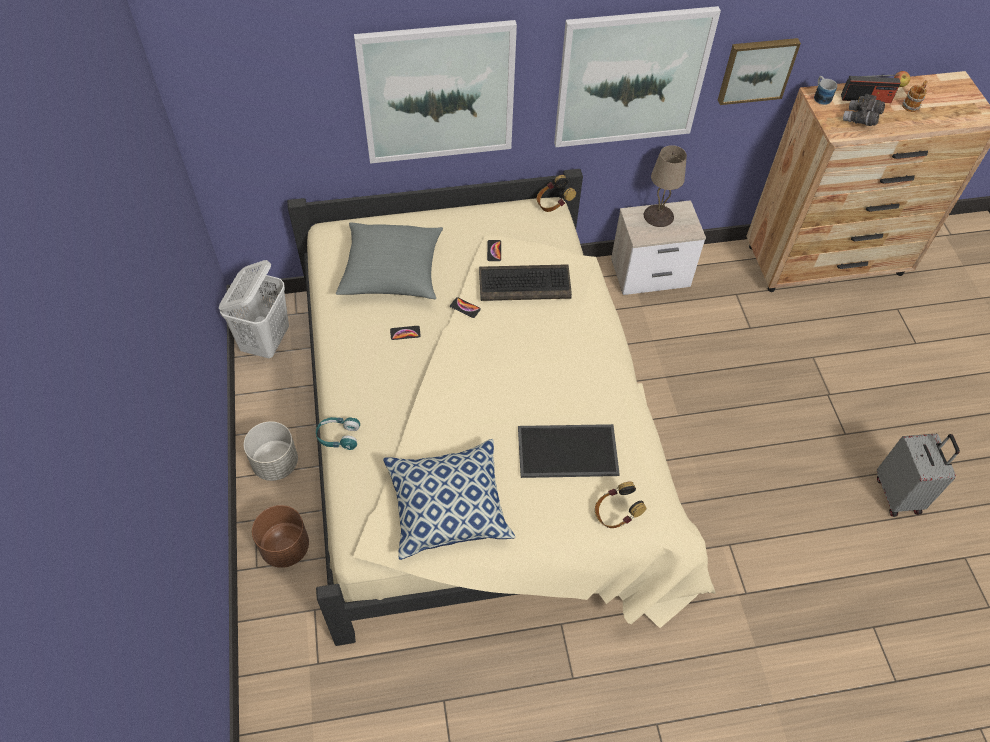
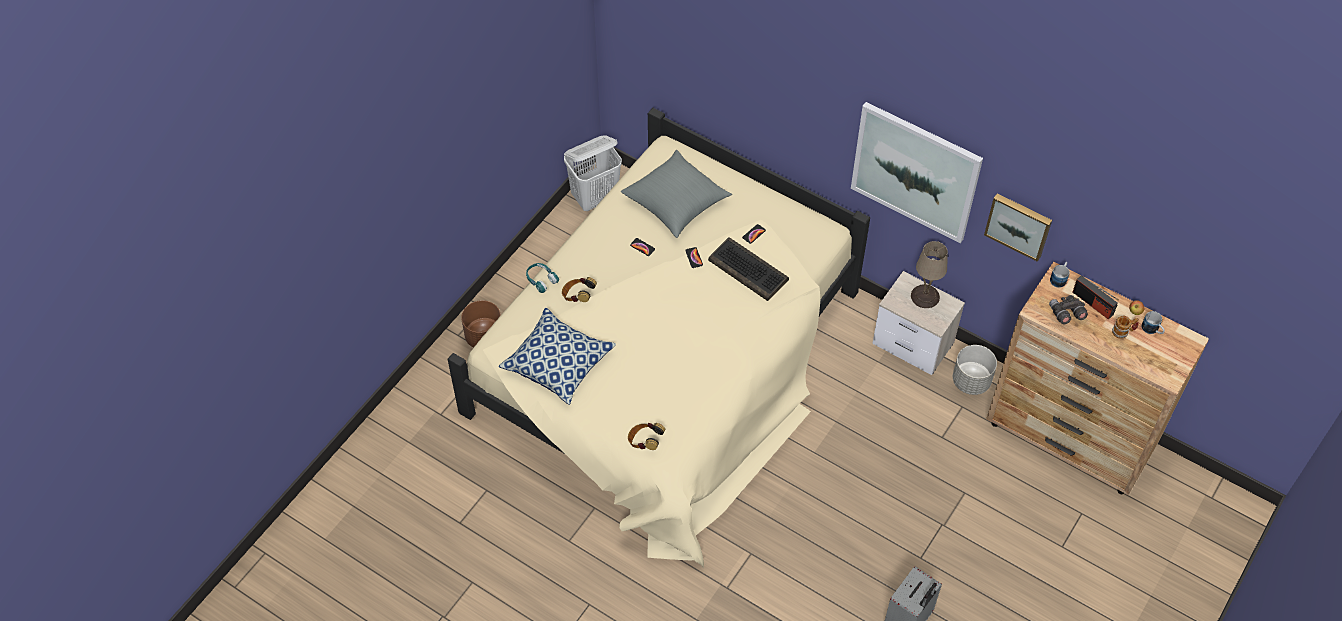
camera: 45 degrees right, 0 degrees up
grey planter [244,421,298,481] -> grey planter moved to [953,345,997,395]
picture [354,20,517,164] -> none
tray [518,424,620,478] -> none
headphones [537,175,576,212] -> headphones moved to [562,277,597,302]
none -> mug [1142,311,1165,334]

